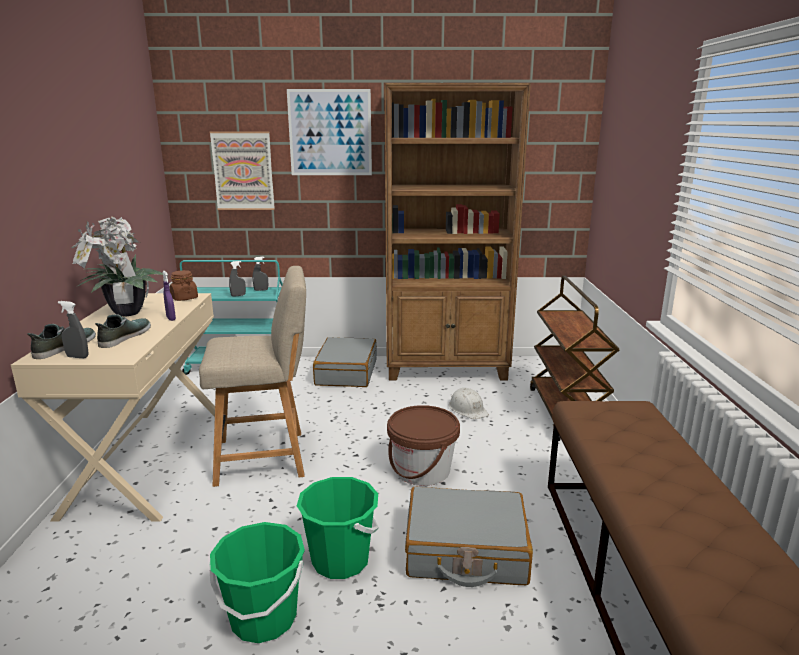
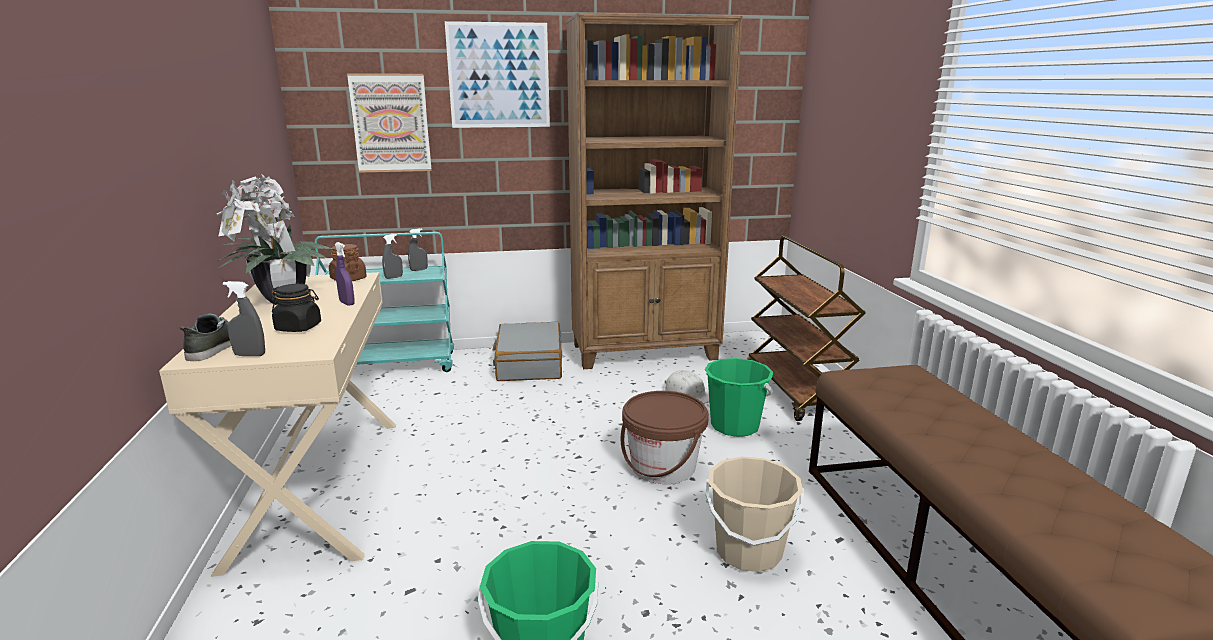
camera: 10 degrees left, 0 degrees up
shoe [95,314,151,348] -> black jar [271,284,321,332]
beige chair [199,266,306,487] -> none
green bucket [297,477,379,579] -> green bucket moved to [705,358,774,437]
grey suitcase [405,486,533,587] -> beige bucket [706,456,804,572]

